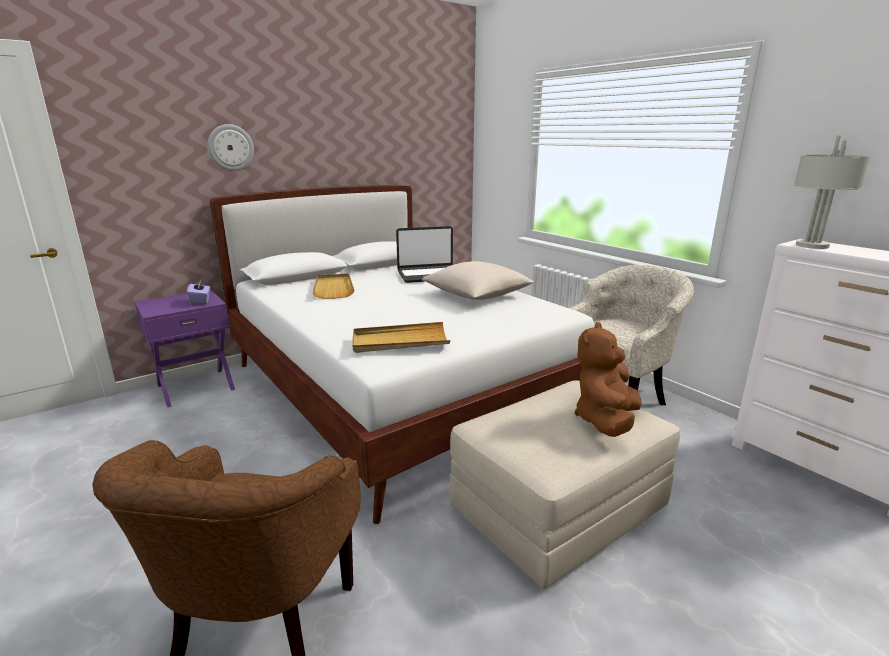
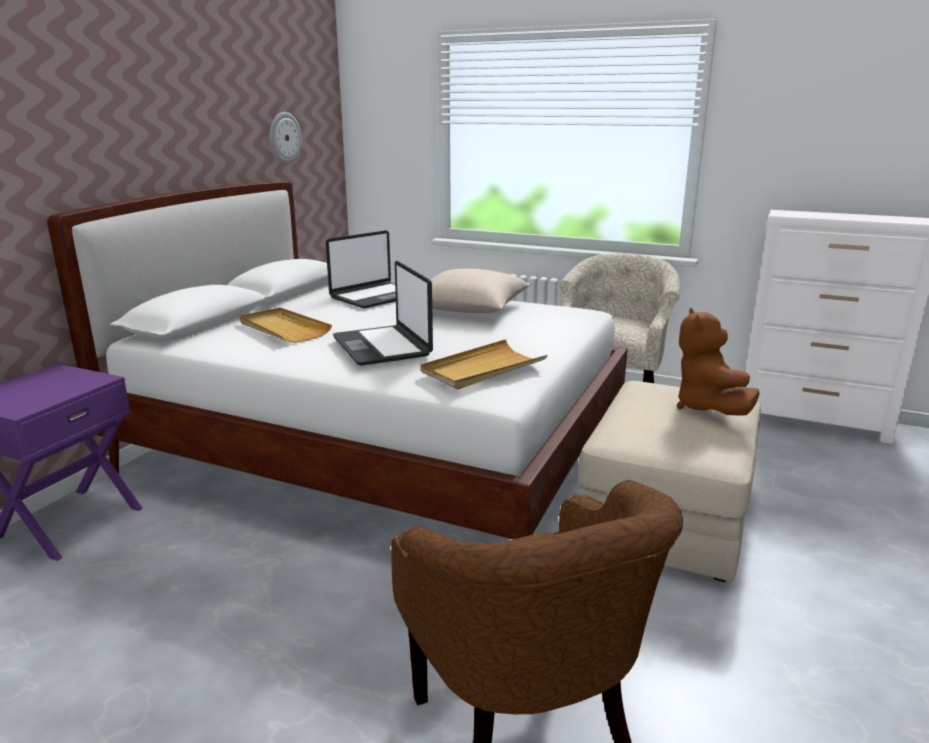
camera: 30 degrees left, 0 degrees up
purple tissue box [187,280,210,306] -> none
wall clock [208,124,254,171] -> wall clock moved to [270,112,301,164]
grey table lamp [794,136,871,249] -> none
none -> laptop [333,261,433,366]

